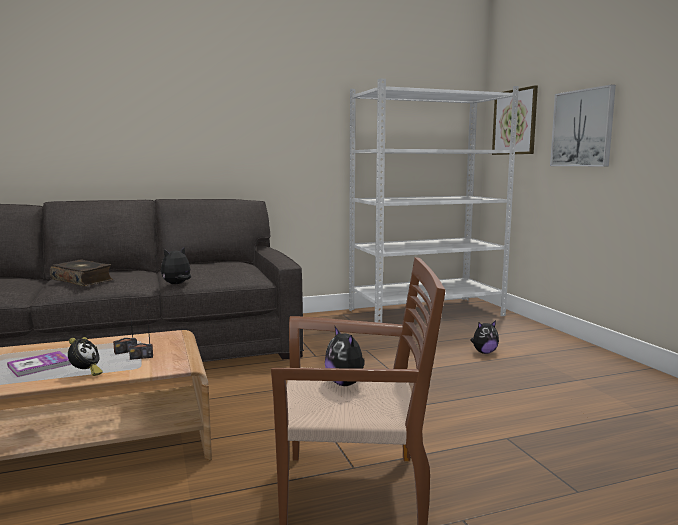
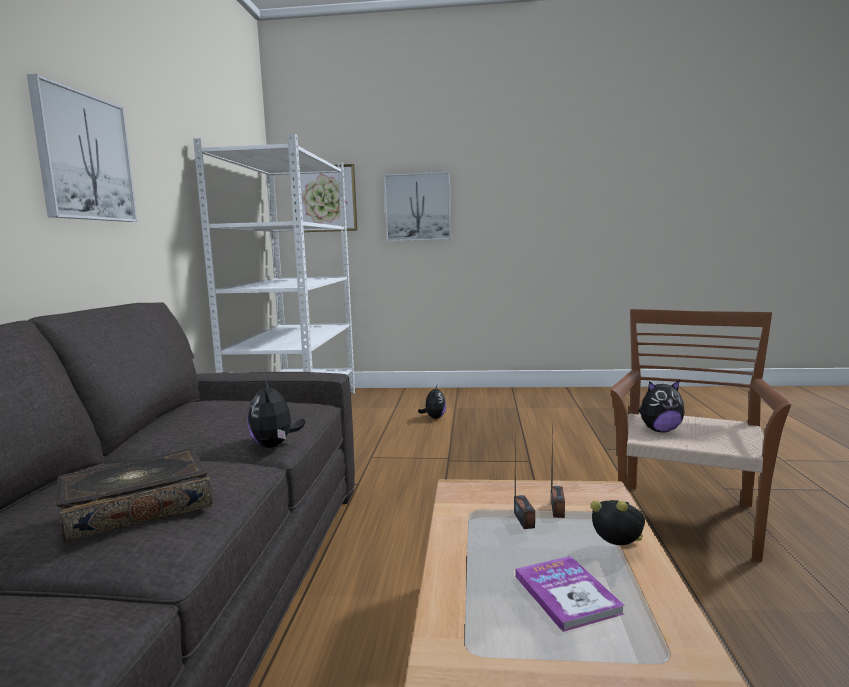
camera: 65 degrees left, 0 degrees up
none -> picture [27,74,137,222]

